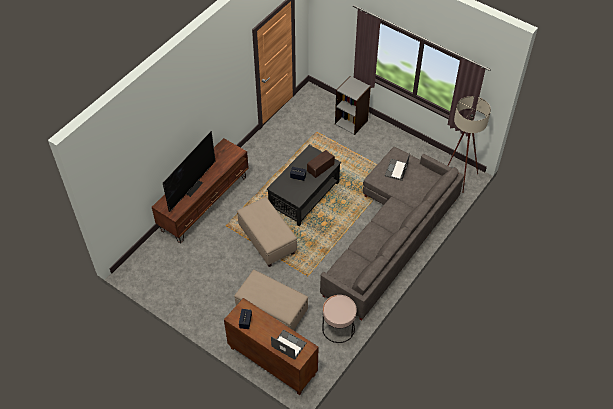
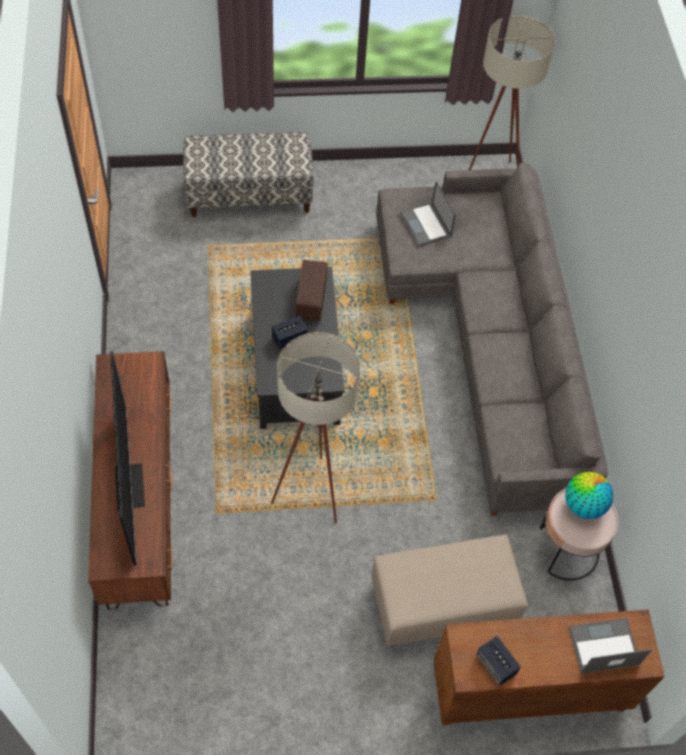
camera: 45 degrees left, 5 degrees up
beige ottoman [237,197,297,267] -> beige floor lamp [271,332,360,523]
grey bookcase [335,76,371,135] -> bench [183,132,314,217]
none -> globe [565,472,614,519]

